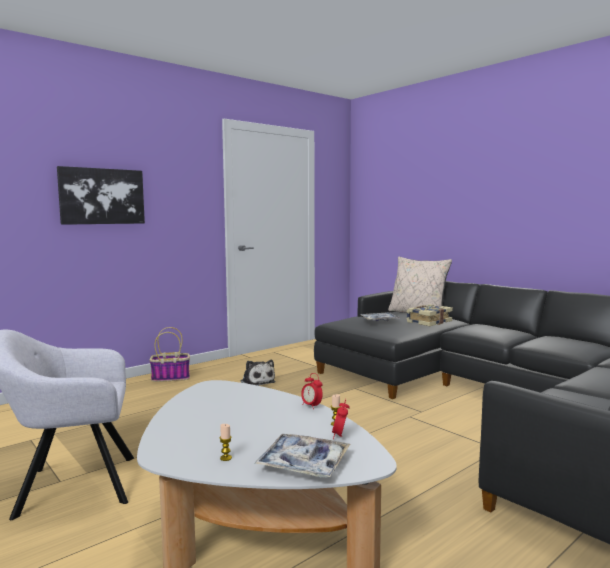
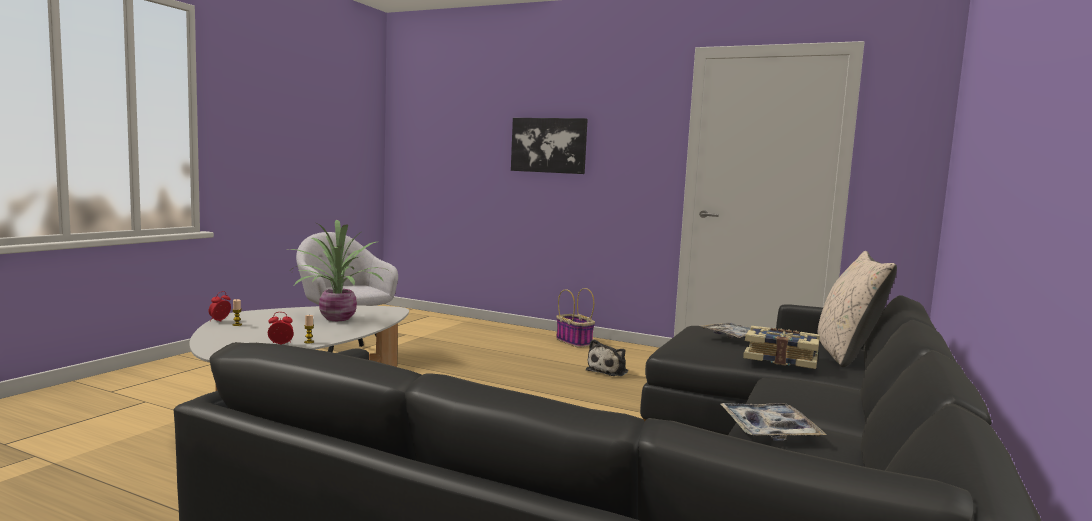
camera: 65 degrees right, 0 degrees up
tray [254,434,350,478] -> tray moved to [721,403,827,441]
alarm clock [301,373,323,410] -> alarm clock moved to [209,291,231,322]
none -> potted plant [286,220,388,321]

